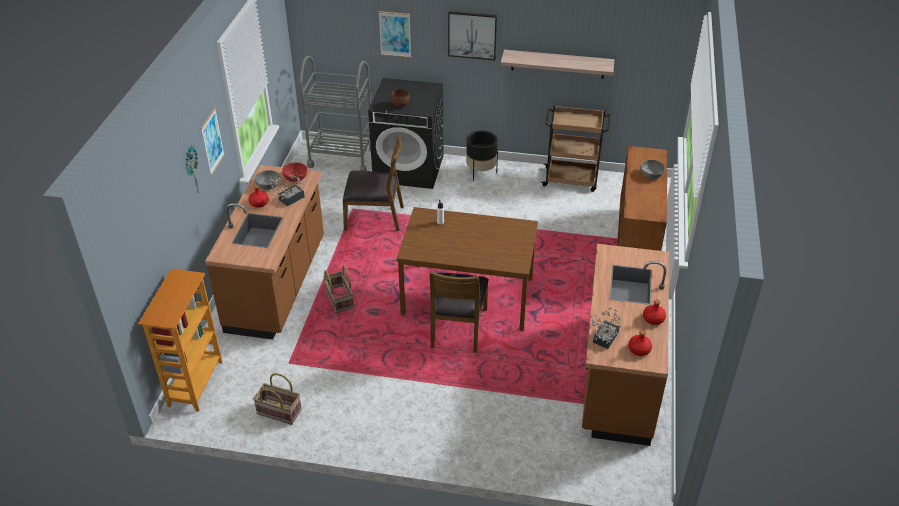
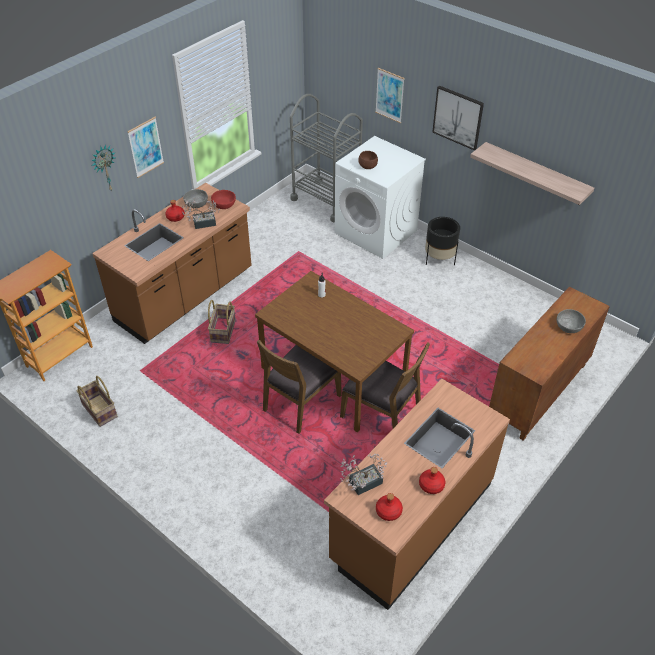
camera: 30 degrees right, 5 degrees up
brown chair [343,135,404,231] -> brown chair moved to [340,343,430,428]
black washing machine [368,78,443,189] -> white washing machine [335,136,426,259]
brown cart [541,106,610,192] -> none

